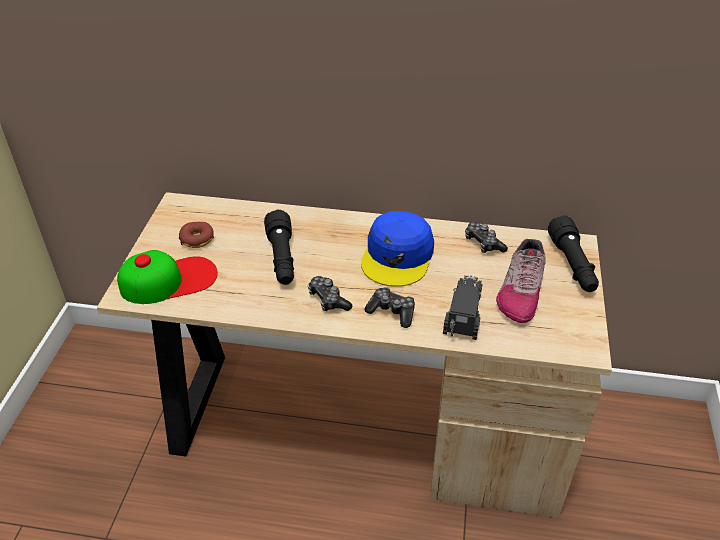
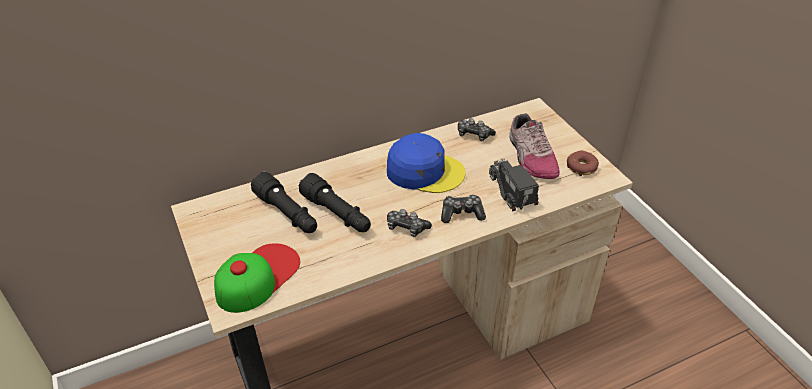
camera: 35 degrees left, 0 degrees up
donut [179,222,214,248] -> donut moved to [567,151,599,176]
blue cap [361,211,434,287] -> blue cap turned 60 degrees counterclockwise [387,133,465,193]
black flashlight [548,215,599,292] -> black flashlight moved to [251,172,317,233]

